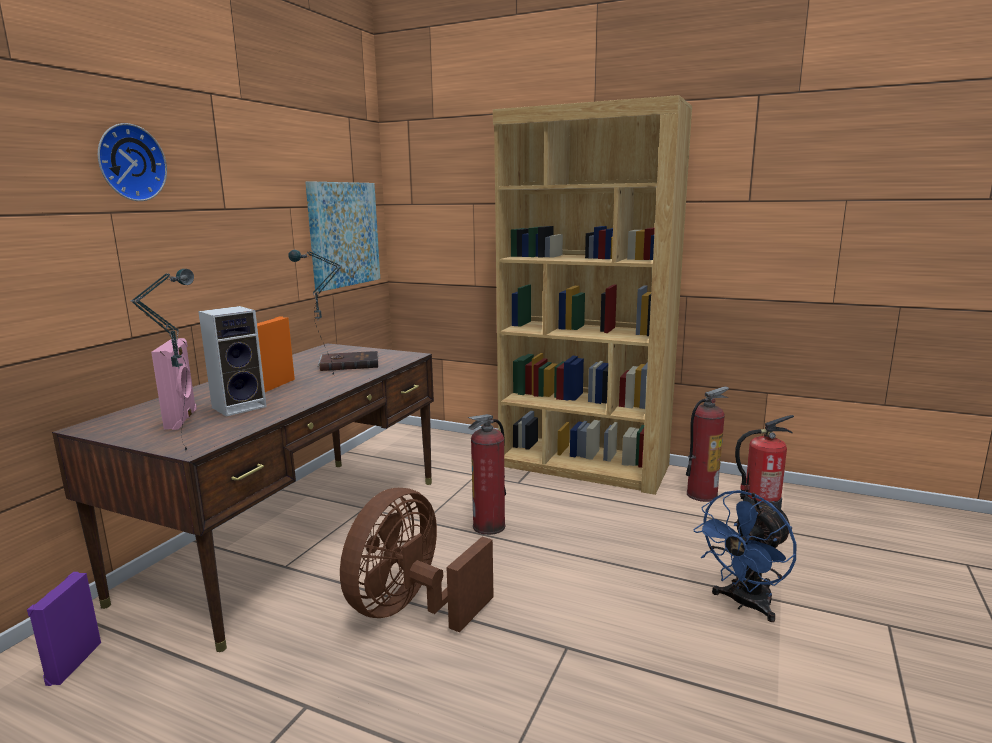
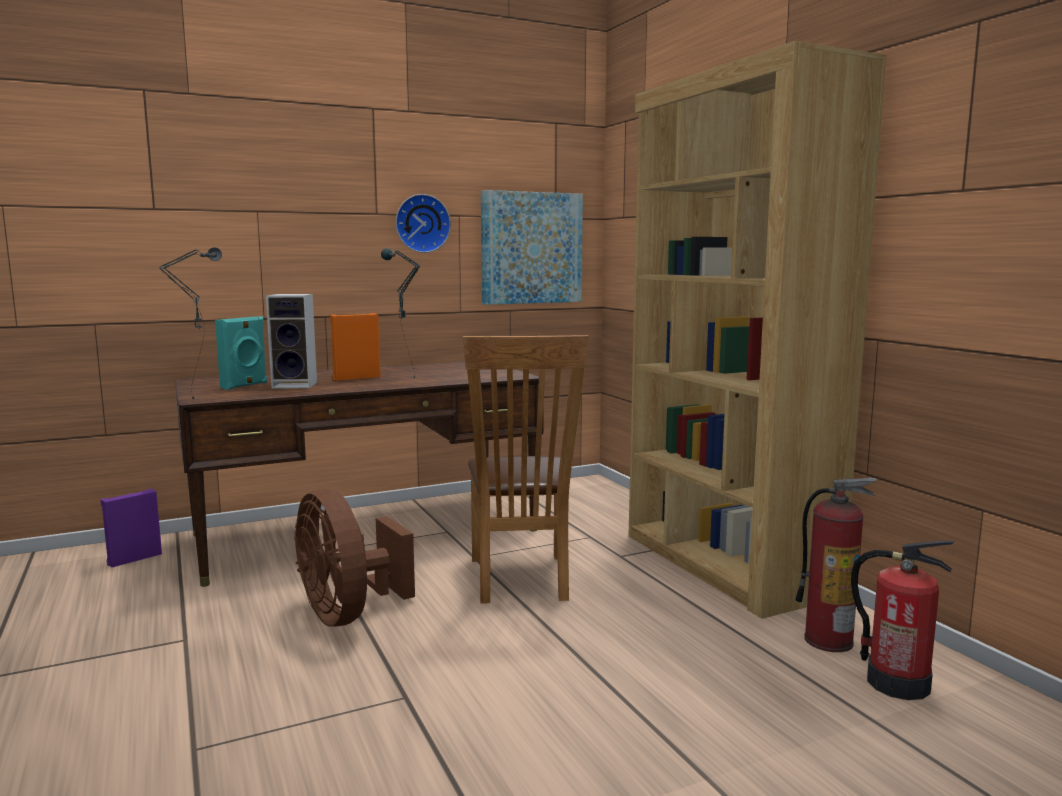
camera: 40 degrees right, 5 degrees down
wall clock [98,123,167,201] -> wall clock moved to [395,194,451,253]
pink speaker [151,338,197,430] -> turquoise speaker [215,316,267,390]
brown book [318,351,379,371] -> none
brown fan [340,488,494,633] -> brown fan turned 105 degrees counterclockwise [294,489,415,627]
fire extinguisher [468,414,506,535] -> brown chair [463,335,589,604]
blue fan [693,490,796,622] -> none

